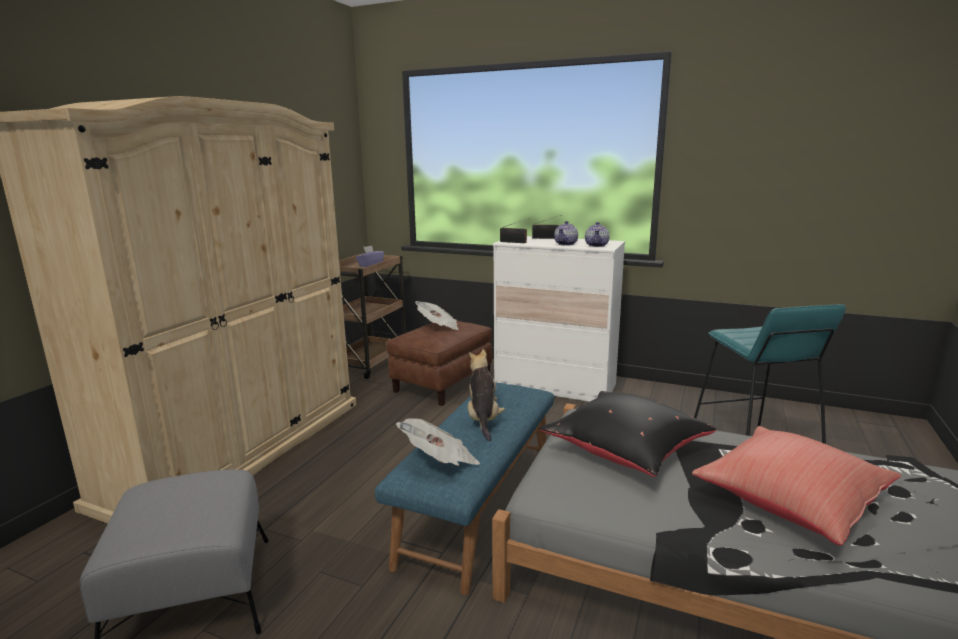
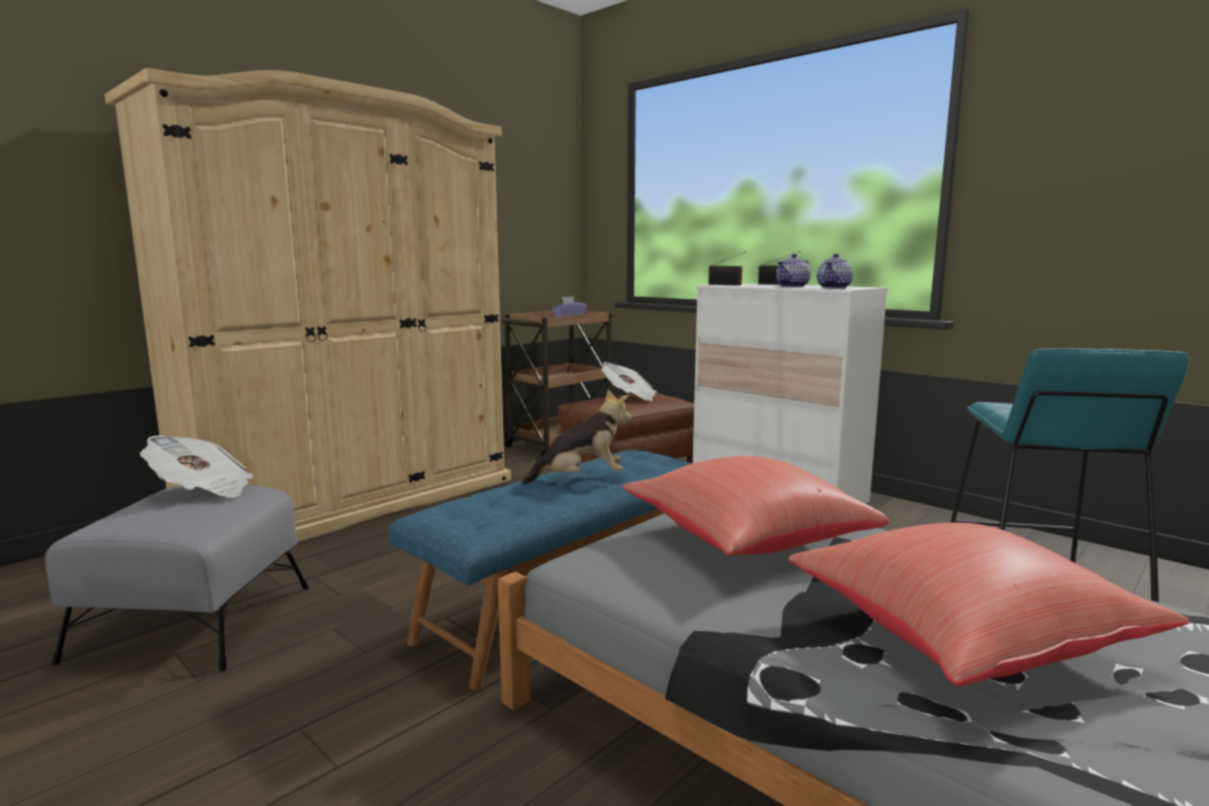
camera: 20 degrees right, 5 degrees down
newspaper [396,418,480,466] -> newspaper moved to [140,435,253,497]
plush toy [468,349,505,441] -> plush toy turned 60 degrees clockwise [521,390,631,485]
black pillow [539,391,716,477] -> red pillow [622,456,890,555]

